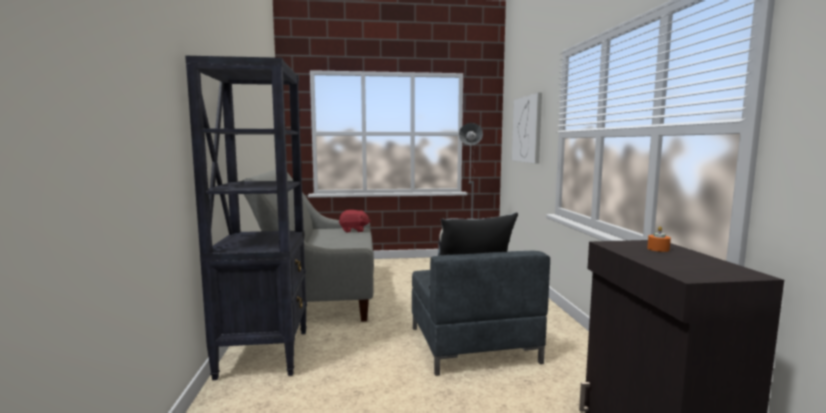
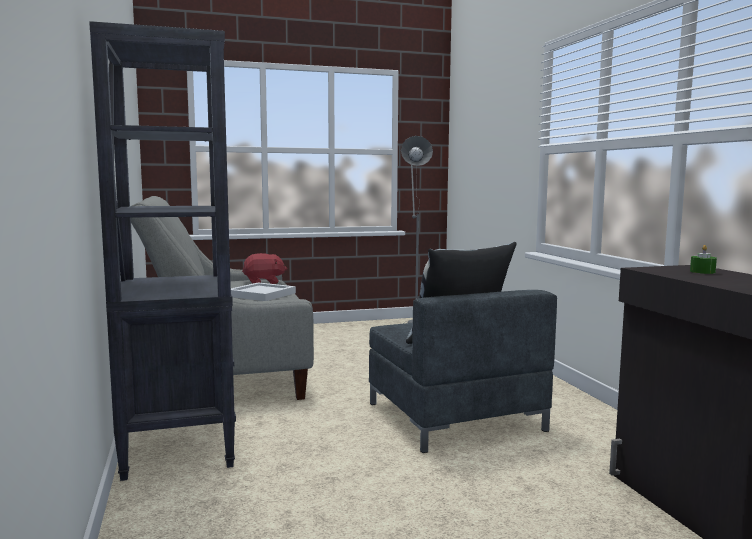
camera: 10 degrees left, 0 degrees up
picture [512,93,542,164] -> none
orange candle [647,226,671,252] -> green candle [690,245,717,274]
none -> white tray [231,282,296,301]

